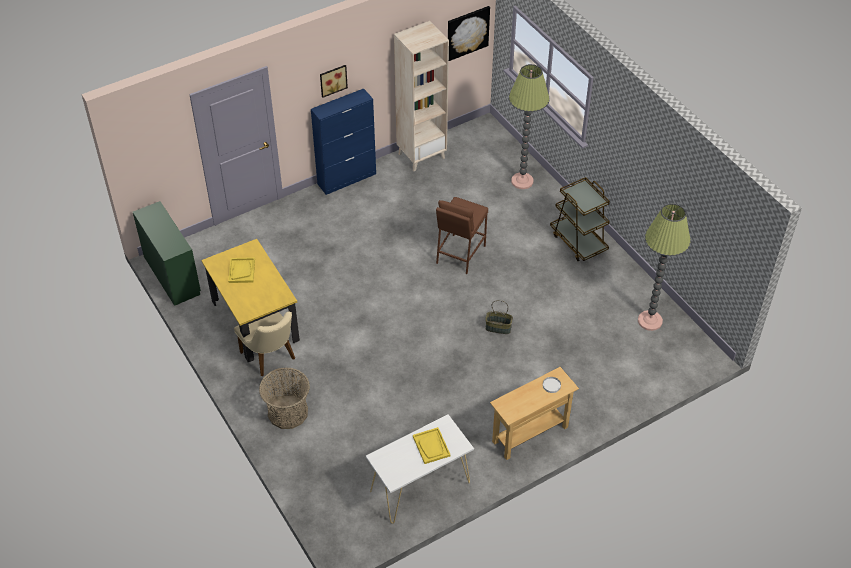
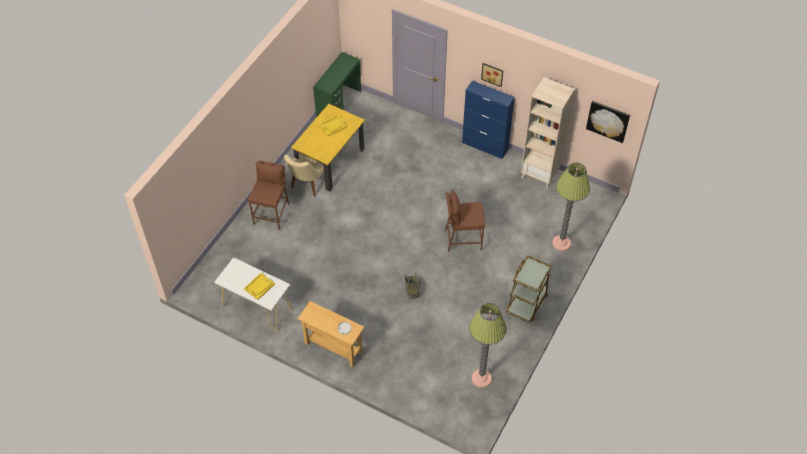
camera: 60 degrees right, 5 degrees up
basket [259,367,310,429] -> brown stool [248,161,289,230]

